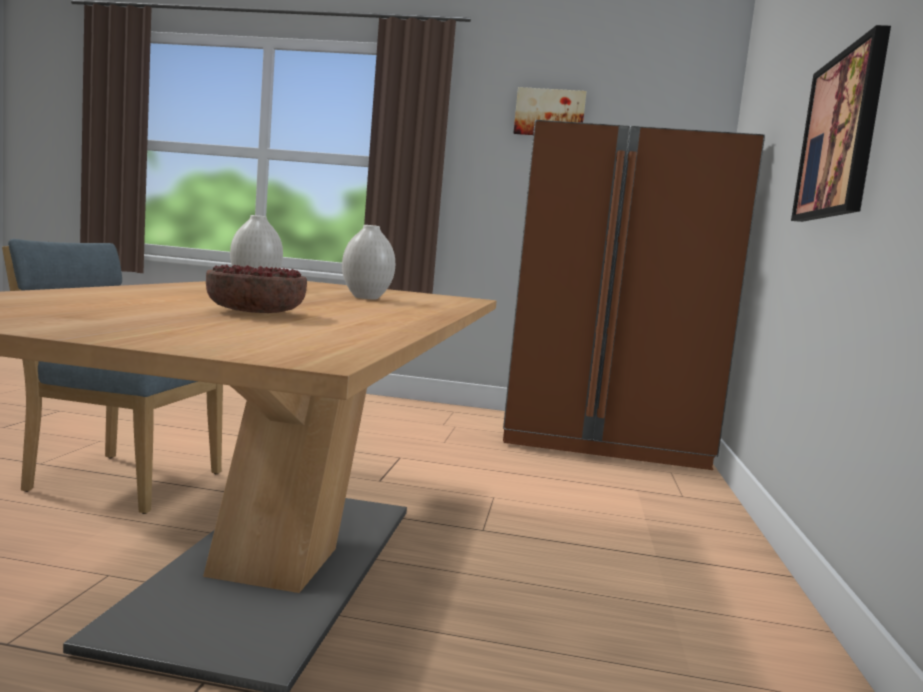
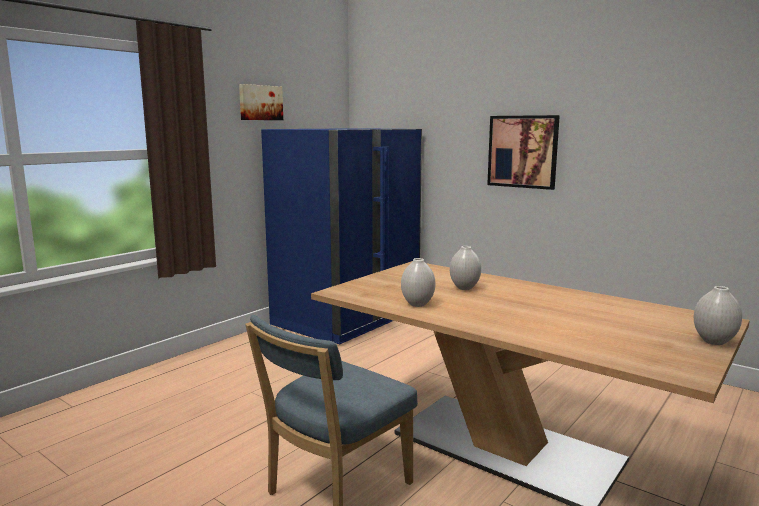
camera: 60 degrees left, 5 degrees up
bowl [206,264,307,313] -> none
brown fridge [503,120,765,470] -> blue fridge [261,128,422,344]
none -> white vase [694,286,742,345]

